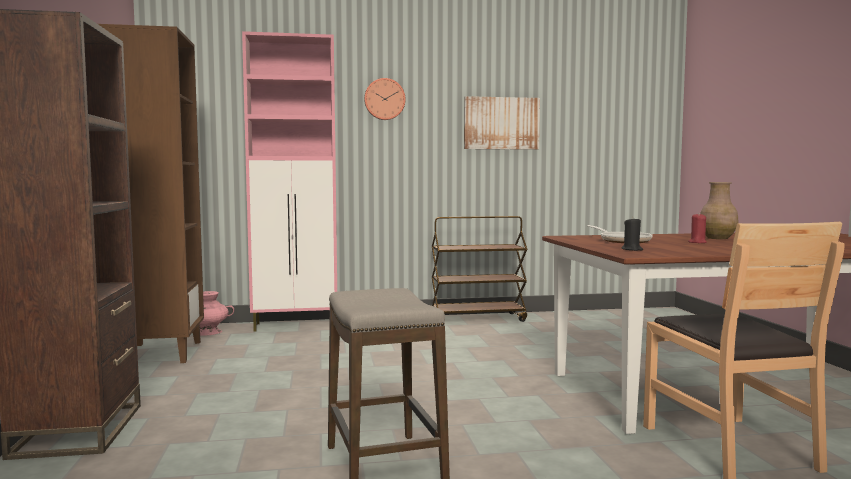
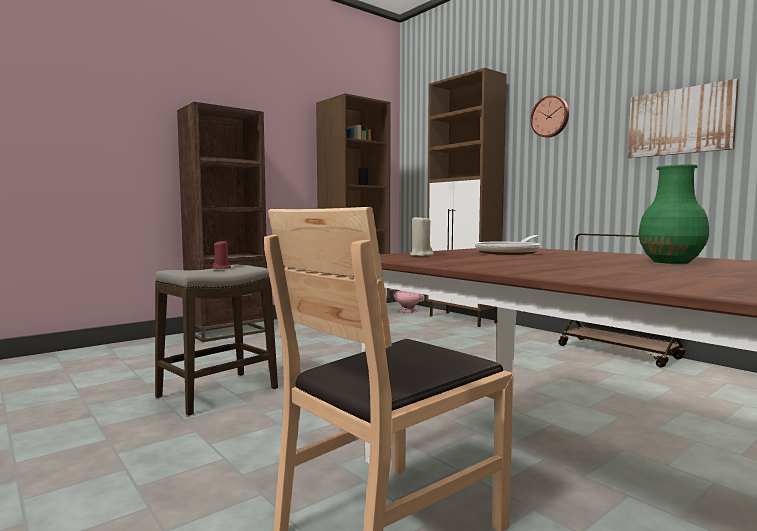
camera: 60 degrees right, 0 degrees up
pink cabinet [242,31,337,332] -> brown cabinet [427,68,507,327]
black candle [622,218,643,251] -> beige candle [410,215,434,256]
red candle [688,214,707,243] -> red candle moved to [213,240,231,269]
brown vase [700,182,738,239] -> green vase [638,165,709,264]

